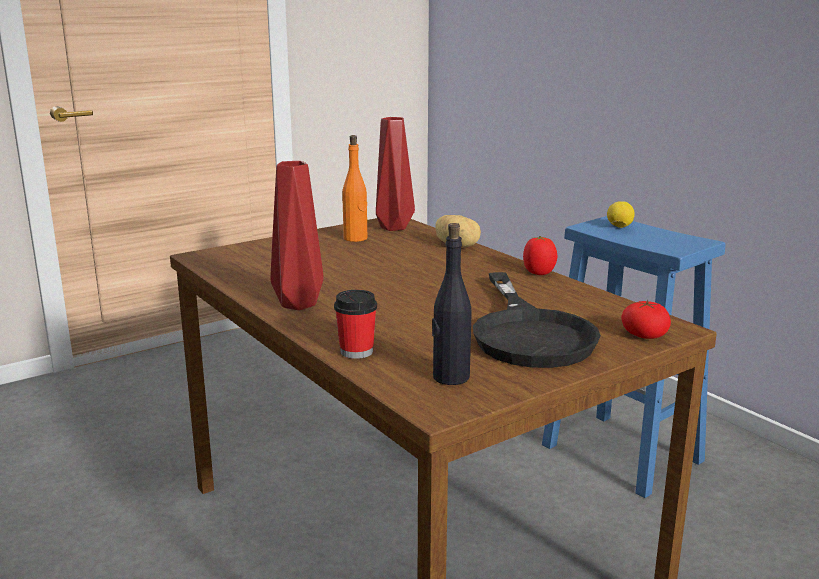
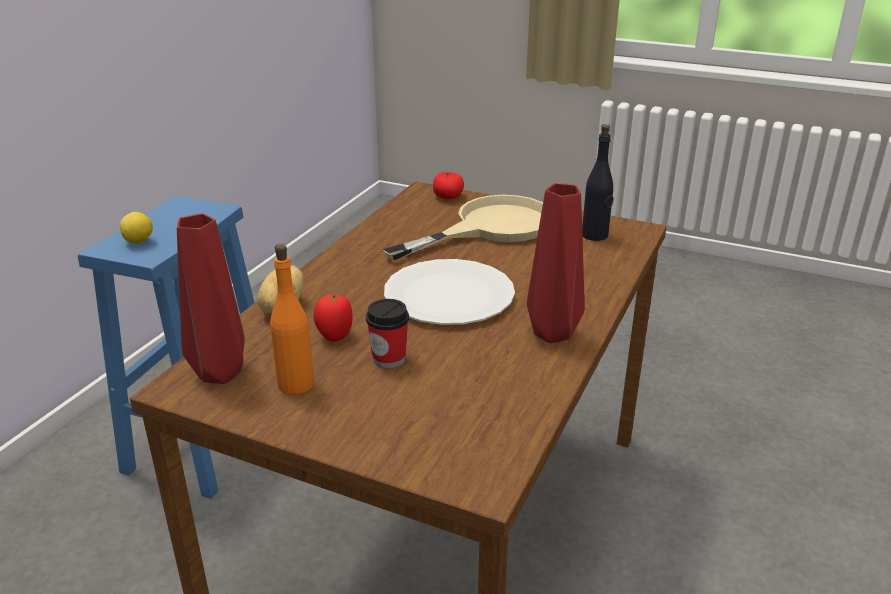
camera: 120 degrees left, 10 degrees up
cup [334,290,377,359] -> cup moved to [366,299,409,369]
black frying pan [473,272,601,368] -> beige frying pan [383,195,543,261]
tomato [523,236,557,275] -> tomato moved to [314,293,353,342]
none -> white plate [384,259,515,325]

